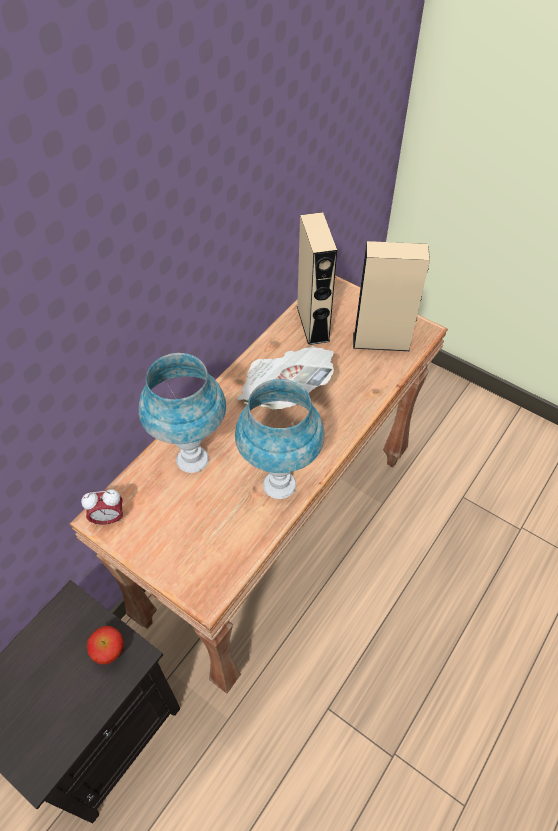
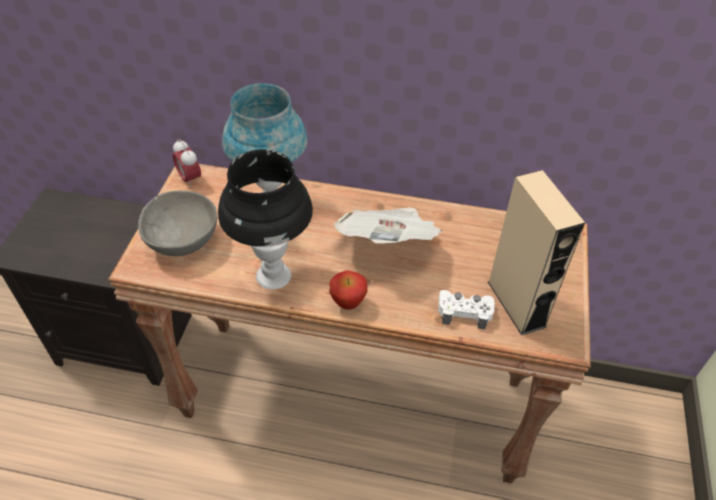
camera: 65 degrees right, 5 degrees down
apple [87,626,124,664] -> apple moved to [329,270,367,310]
blue table lamp [235,379,325,499] -> black table lamp [218,149,313,289]
beige speaker [297,212,337,345] -> none
none -> grey bowl [138,191,217,256]
none -> white game controller [438,290,495,329]

